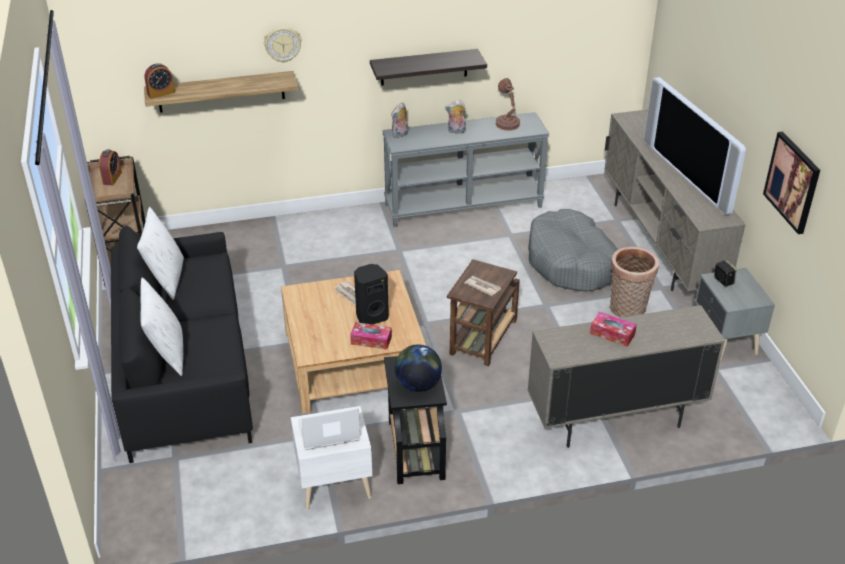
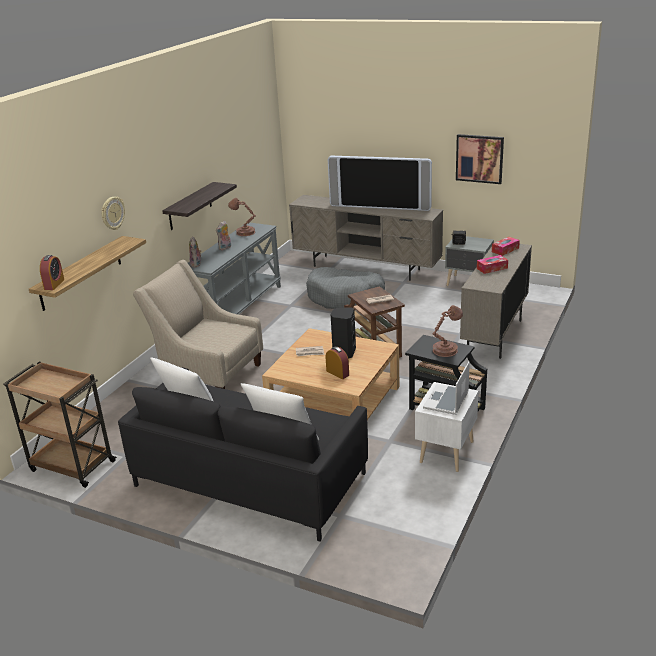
camera: 50 degrees left, 10 degrees down
alarm clock [99,149,122,185] -> alarm clock moved to [326,347,349,379]
tissue box [350,322,392,350] -> tissue box moved to [492,237,520,256]
globe [395,344,442,392] -> brown table lamp [432,305,463,357]
basket [610,247,659,318] -> none
none -> beige armchair [133,260,263,389]

